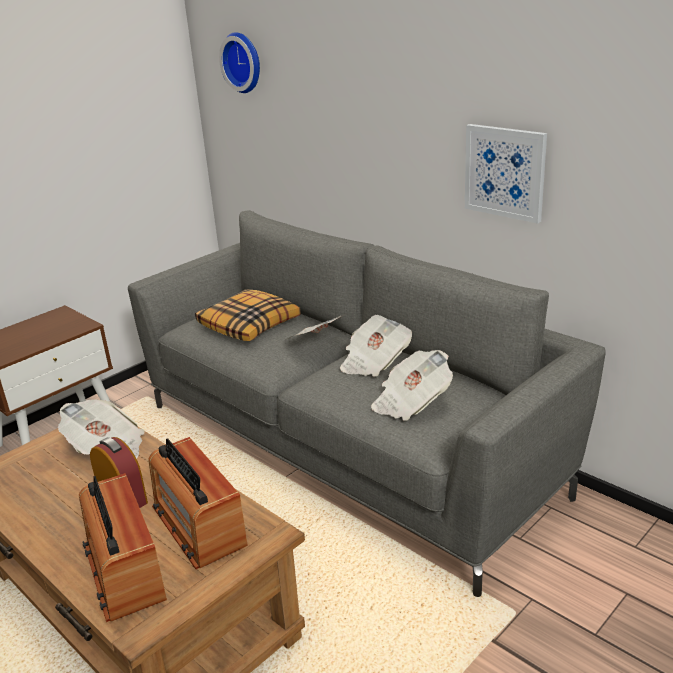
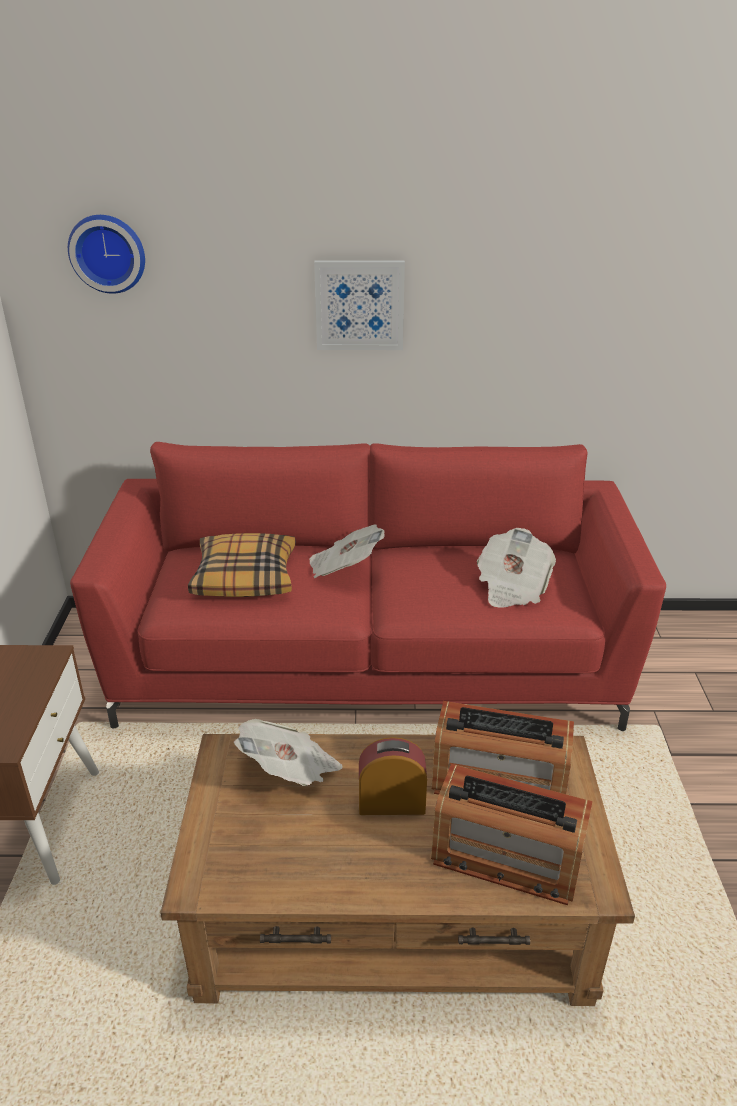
camera: 45 degrees left, 5 degrees up
grey sofa [128,210,606,597] -> red sofa [70,442,666,731]
newspaper [340,315,412,377] -> none
picture [465,124,547,224] -> picture moved to [314,260,405,350]

